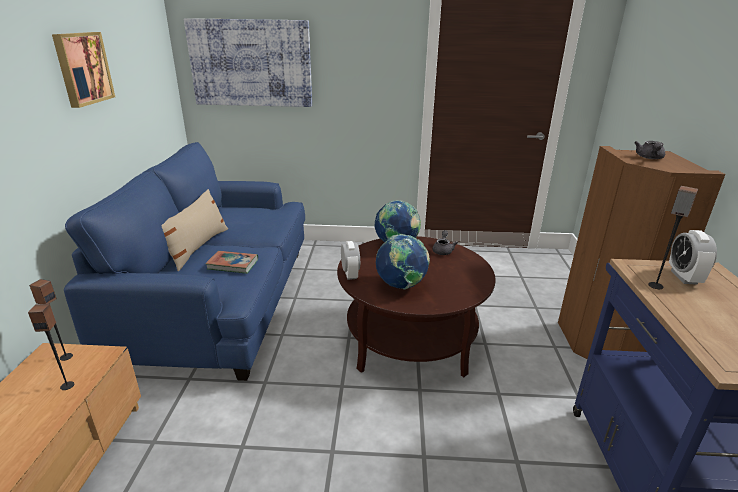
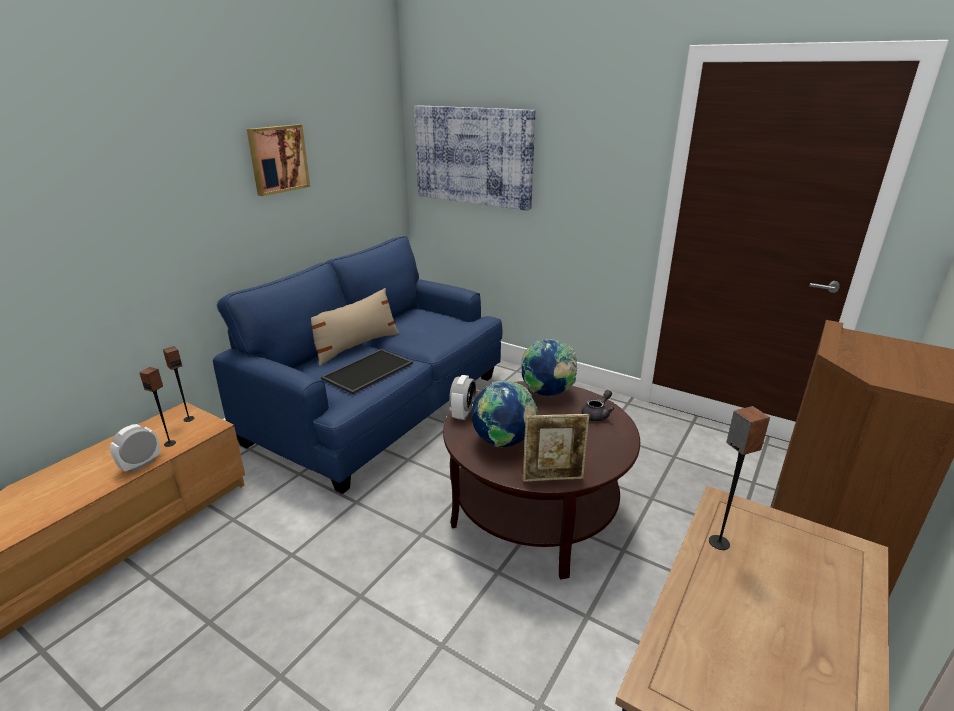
camera: 30 degrees right, 0 degrees up
book [206,251,258,274] -> tray [321,349,413,395]
grey teapot [635,141,665,159] -> none
alarm clock [669,230,717,285] -> alarm clock moved to [110,424,160,473]
none -> picture frame [523,414,590,482]

